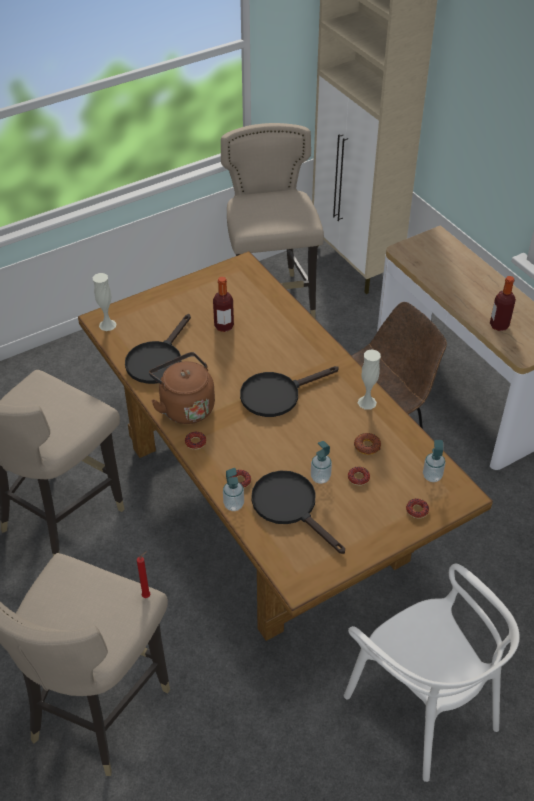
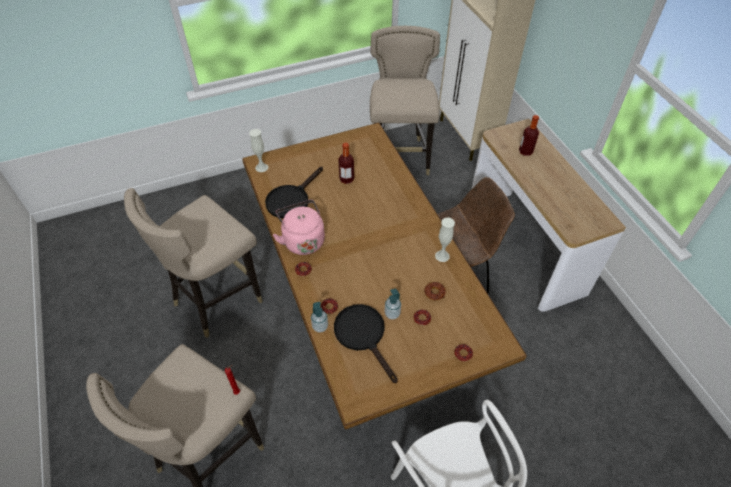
camera: 10 degrees right, 5 degrees up
brown kettle [149,352,215,424] -> pink kettle [273,200,325,255]
black frying pan [240,366,339,417] -> none
soap dispenser [423,440,446,482] -> none
bottle [490,276,516,331] -> bottle moved to [519,115,539,156]

